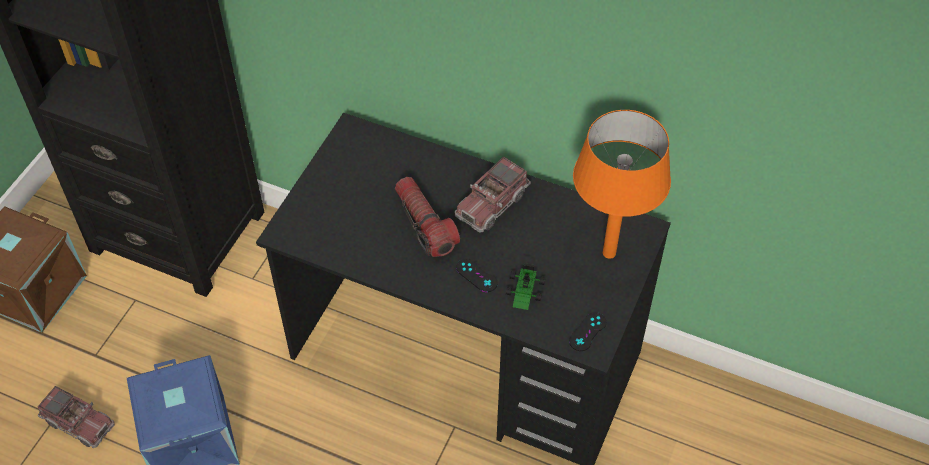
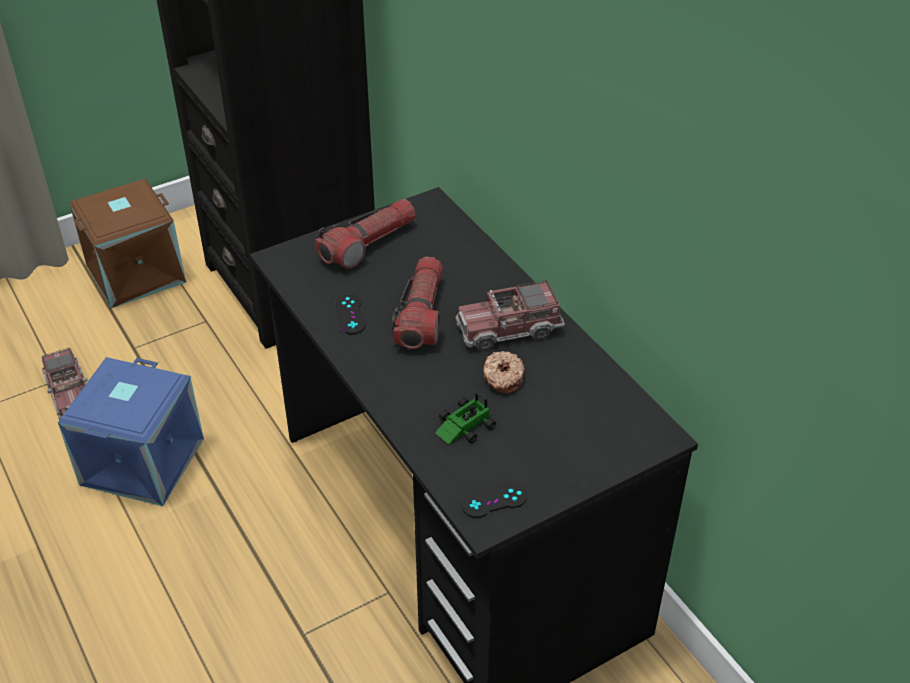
camera: 35 degrees right, 10 degrees down
black game controller [456,258,498,292] -> black game controller moved to [336,294,366,334]
orange table lamp [573,110,671,259] -> none
none -> flashlight [315,199,416,269]
none -> donut [483,351,525,393]

